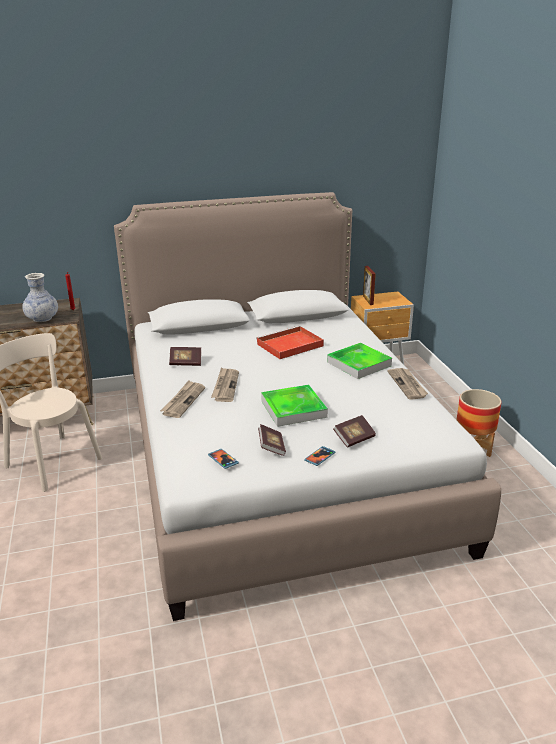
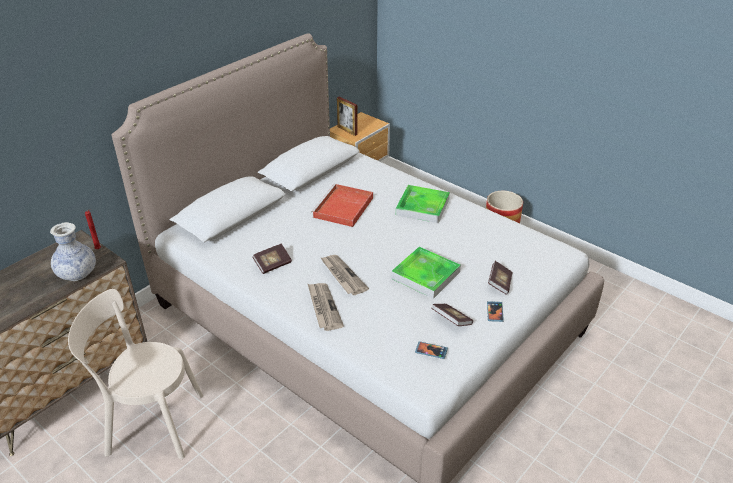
camera: 35 degrees left, 10 degrees up
newspaper [388,368,428,400] -> none

